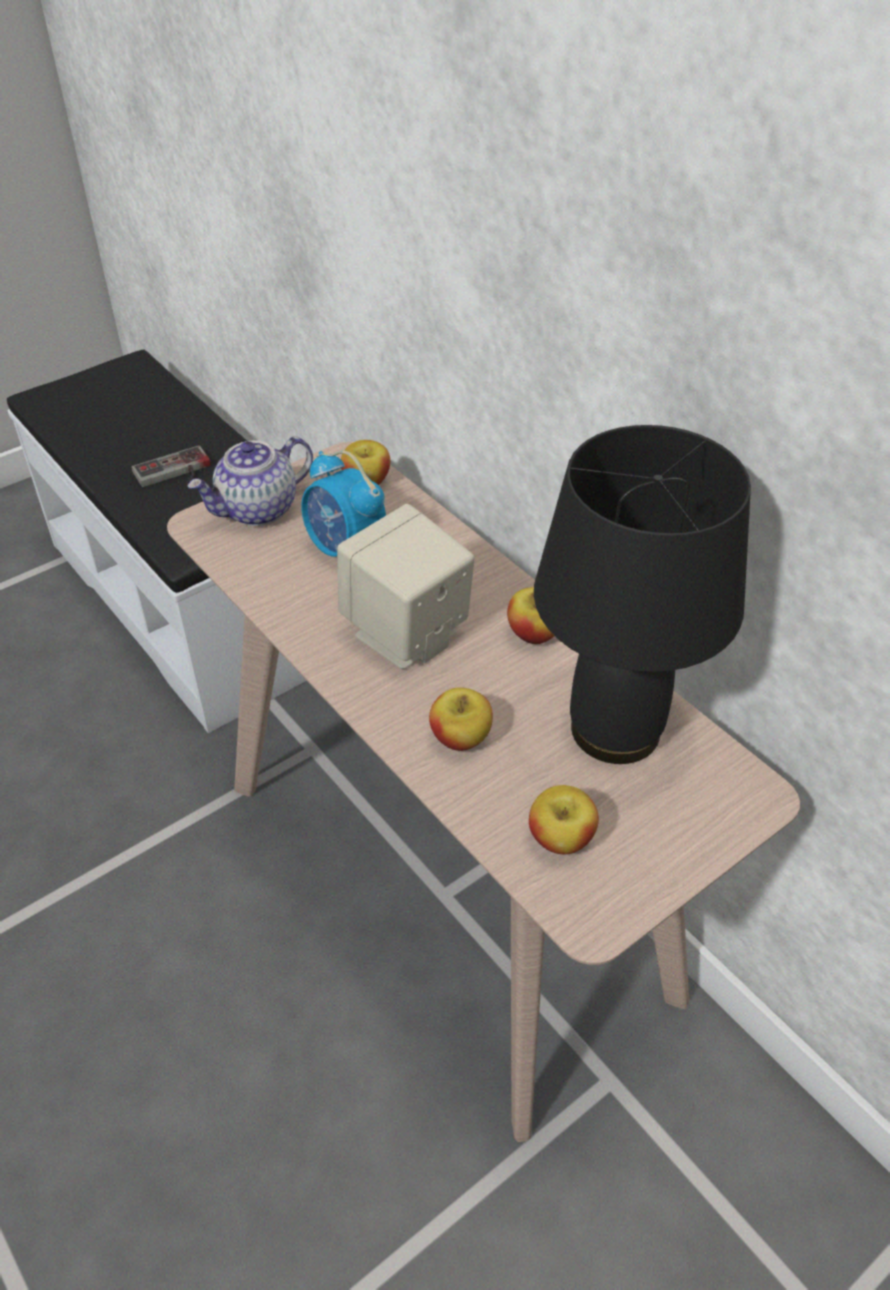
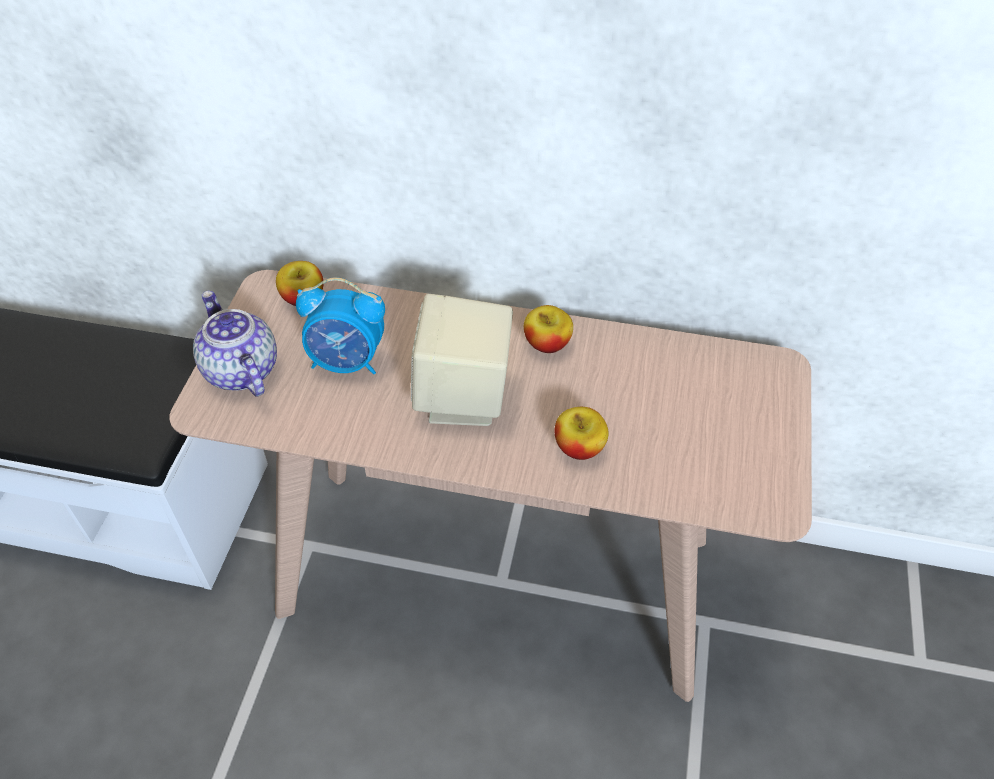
camera: 40 degrees left, 5 degrees up
game controller [131,445,211,487] -> none
teapot [187,436,313,526] -> teapot turned 135 degrees clockwise [193,290,277,397]
apple [529,785,599,854] -> none
black table lamp [534,425,751,764] -> none

